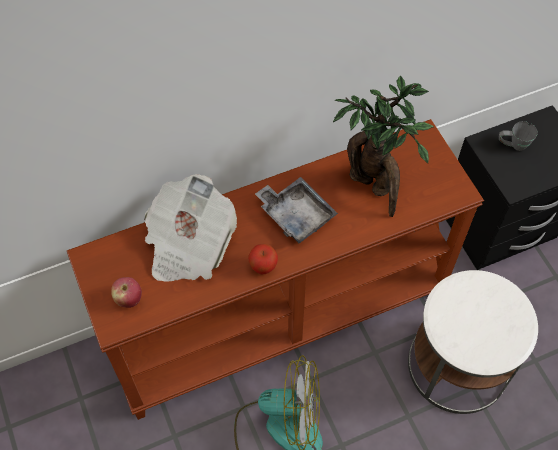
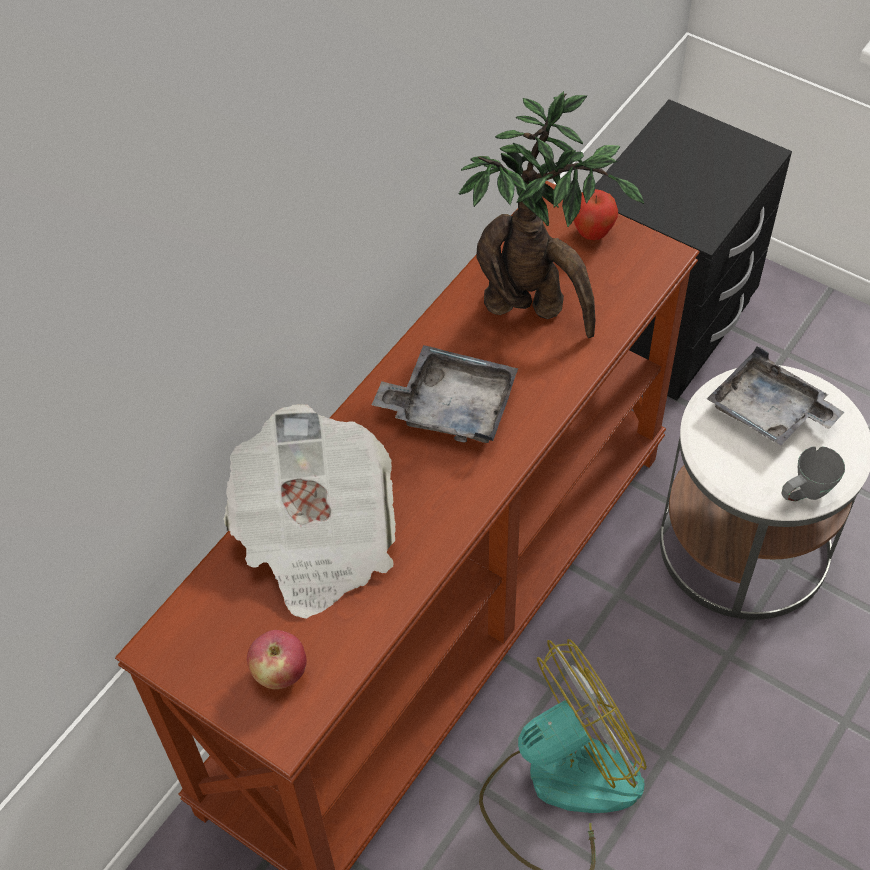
camera: 30 degrees left, 5 degrees down
apple [249,244,278,275] -> apple moved to [573,189,618,240]
grey mug [499,121,538,151] -> grey mug moved to [782,446,845,502]
none -> grey tray [707,346,844,445]

